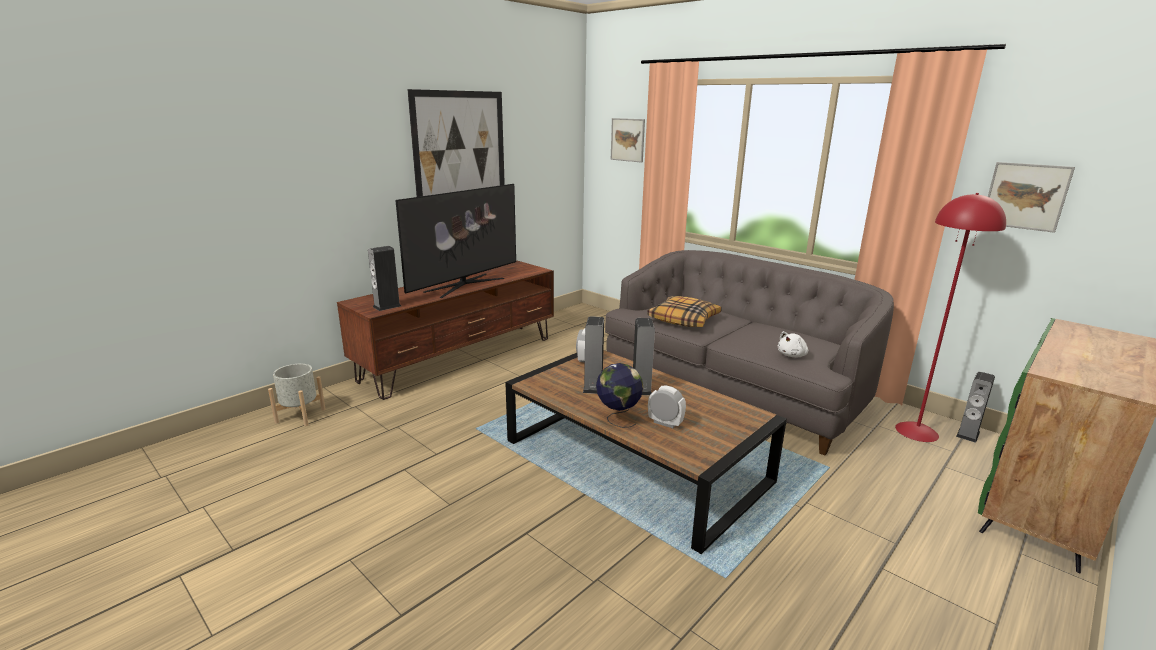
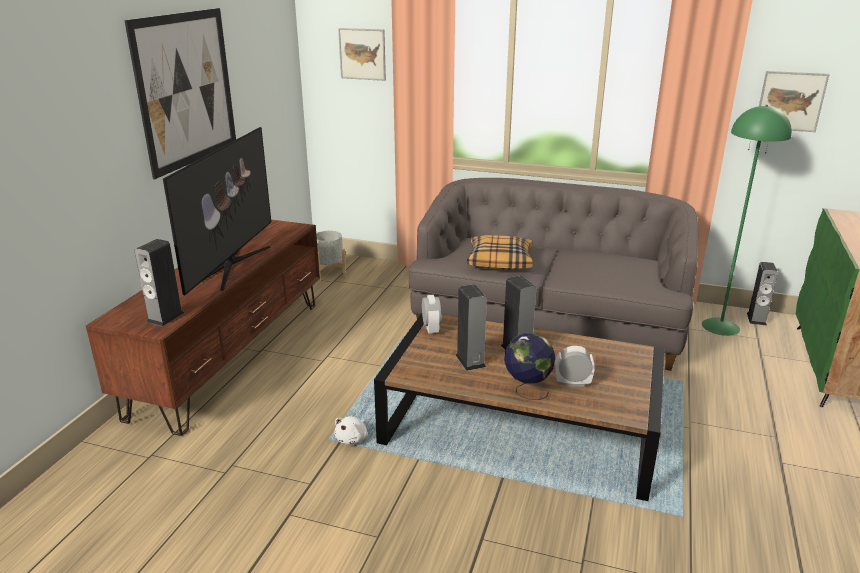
camera: 25 degrees left, 5 degrees up
grey planter [268,364,326,426] -> grey planter moved to [316,230,346,281]
white plush toy [778,331,808,357] -> white plush toy moved to [334,416,368,444]
red floor lamp [895,193,1006,442] -> green floor lamp [702,105,792,336]

